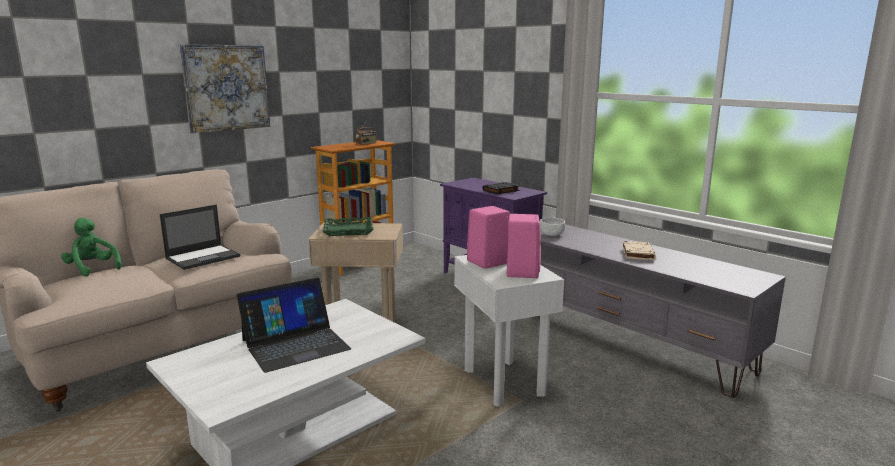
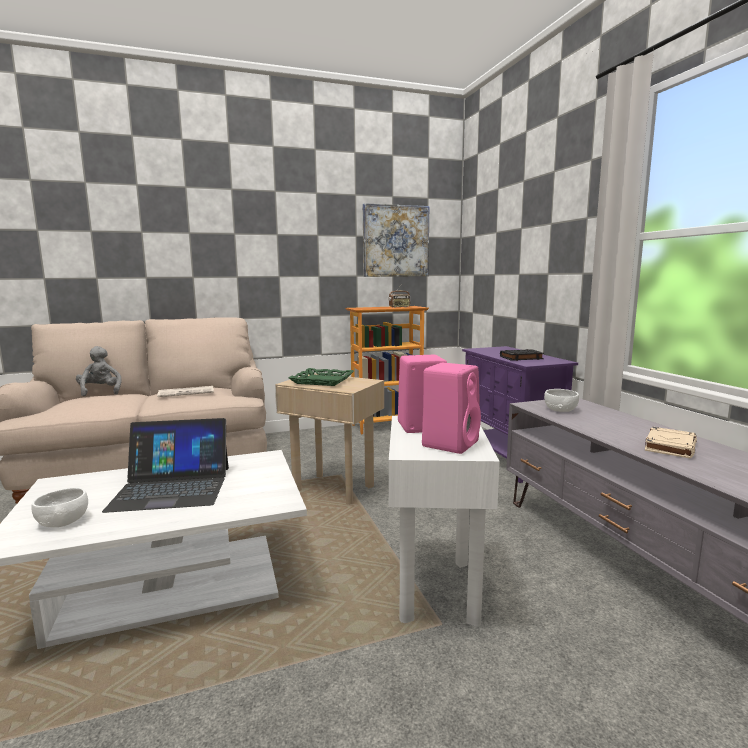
camera: 25 degrees right, 5 degrees down
green plush toy [61,218,121,277] -> grey plush toy [76,346,122,396]
laptop [160,205,240,270] -> newspaper [157,386,214,397]
picture [180,44,270,133] -> picture moved to [363,203,429,277]
none -> white bowl [31,488,88,527]

